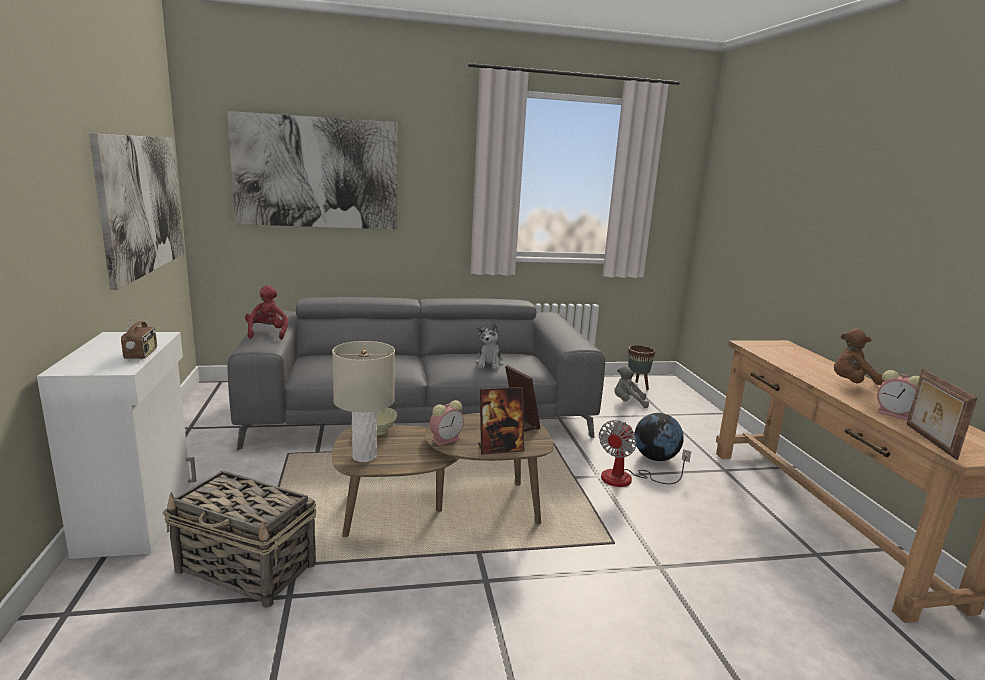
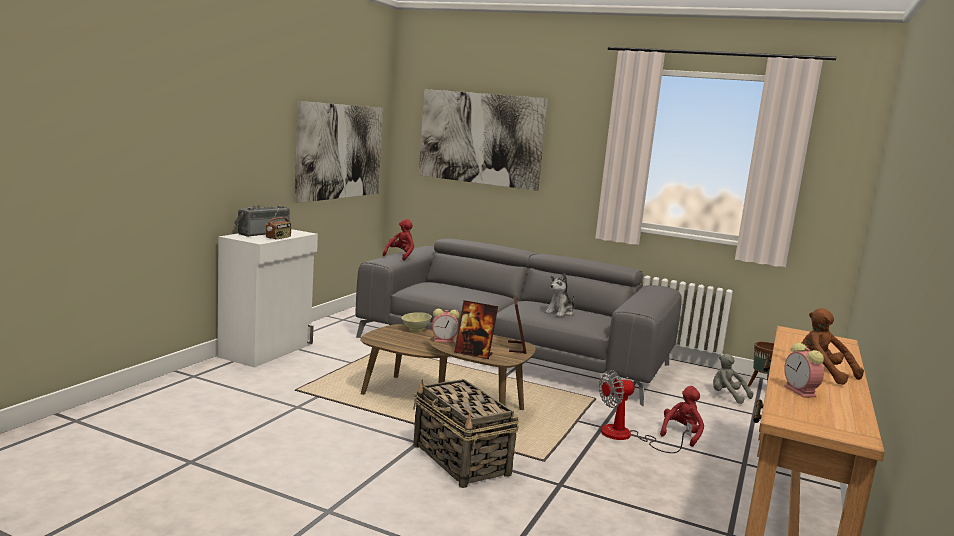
camera: 35 degrees right, 5 degrees down
basket [162,470,316,608] -> basket moved to [413,379,519,488]
beige table lamp [332,341,395,462] -> none
globe [634,413,684,461] -> red plush toy [660,386,704,447]
picture frame [906,369,977,460] -> none
none -> radio [234,205,290,237]

